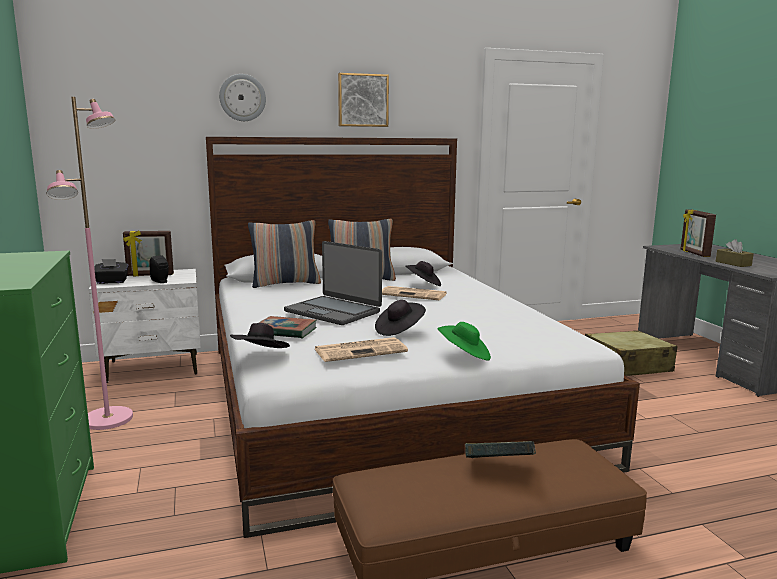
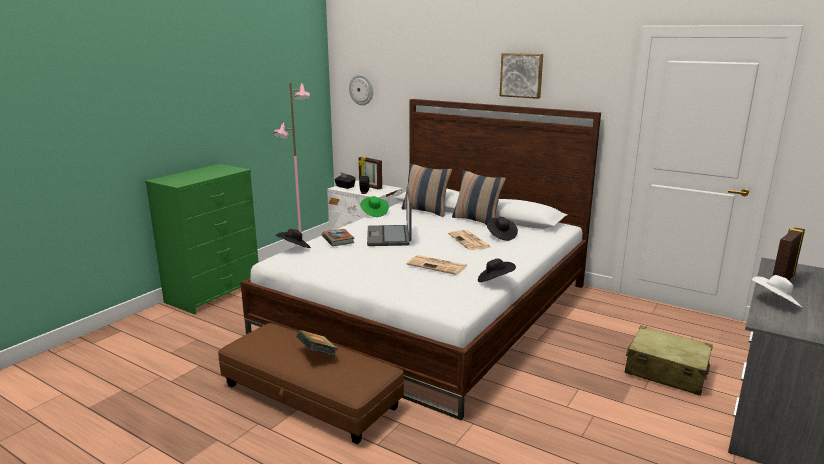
camera: 50 degrees right, 5 degrees up
wall clock [219,74,266,121] -> wall clock moved to [349,74,373,105]
newspaper [315,337,408,362] -> newspaper moved to [407,255,467,275]
black hat [375,300,426,336] -> black hat moved to [478,259,516,282]
green hat [437,322,491,360] -> green hat moved to [360,196,389,217]
brown tissue box [716,239,754,267] -> white hat [752,275,802,307]

